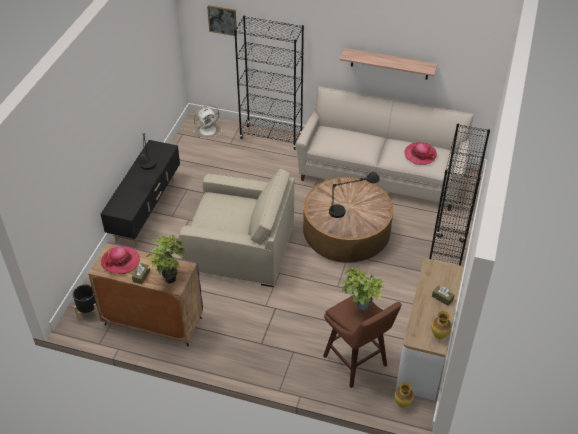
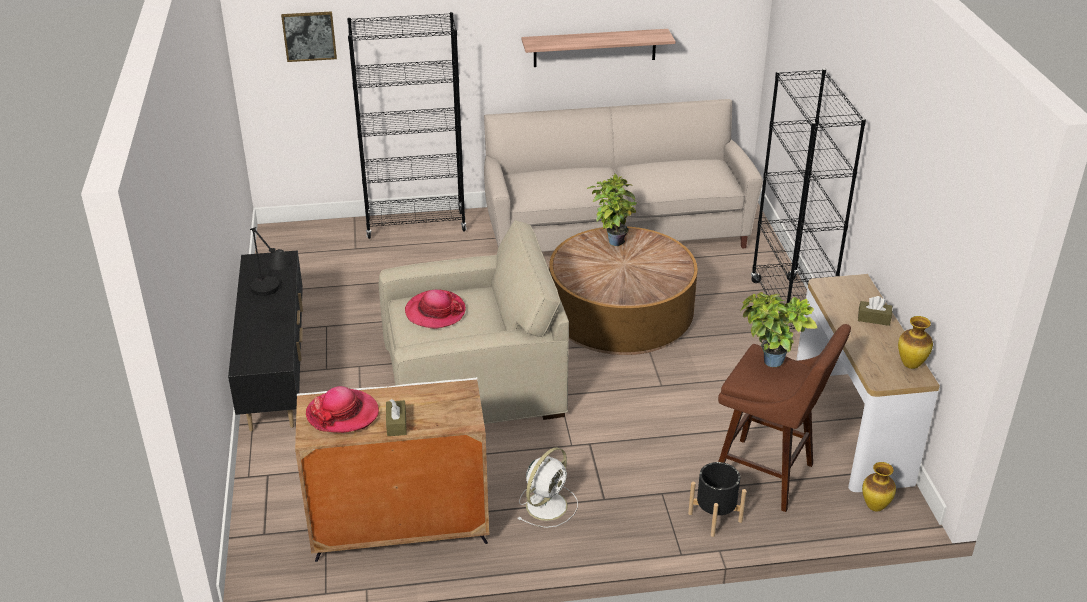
camera: 25 degrees left, 10 degrees down
black planter [73,285,100,322] -> black planter moved to [688,462,747,537]
purple cabinet [88,242,203,347] -> white cabinet [295,378,490,562]
potted plant [147,234,186,284] -> potted plant moved to [587,174,637,246]
white fan [193,105,222,139] -> white fan moved to [518,447,578,528]
black table lamp [329,172,380,218] -> none
hat [404,142,437,165] -> hat moved to [405,290,466,329]

